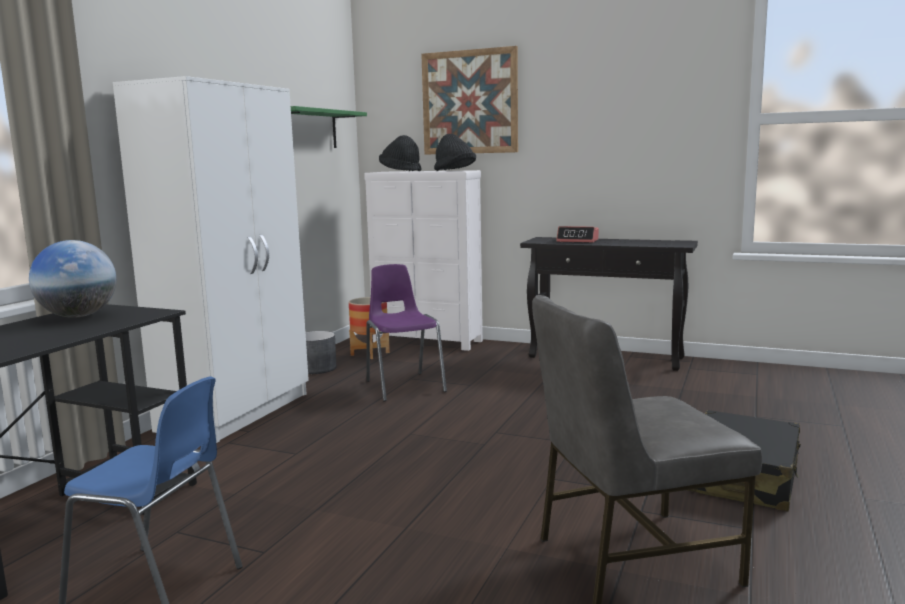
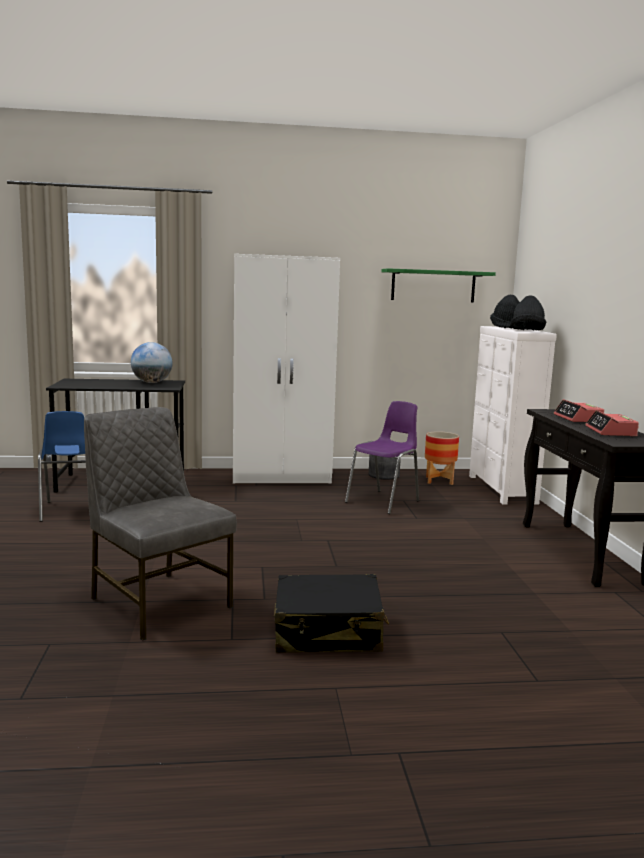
camera: 60 degrees right, 0 degrees up
picture [421,46,518,155] -> none
none -> alarm clock [585,410,639,436]

